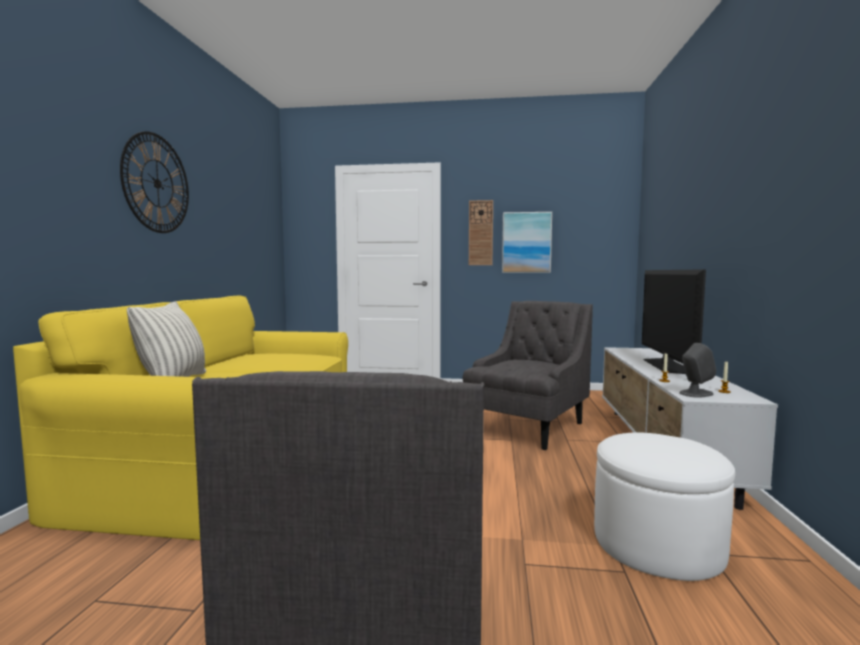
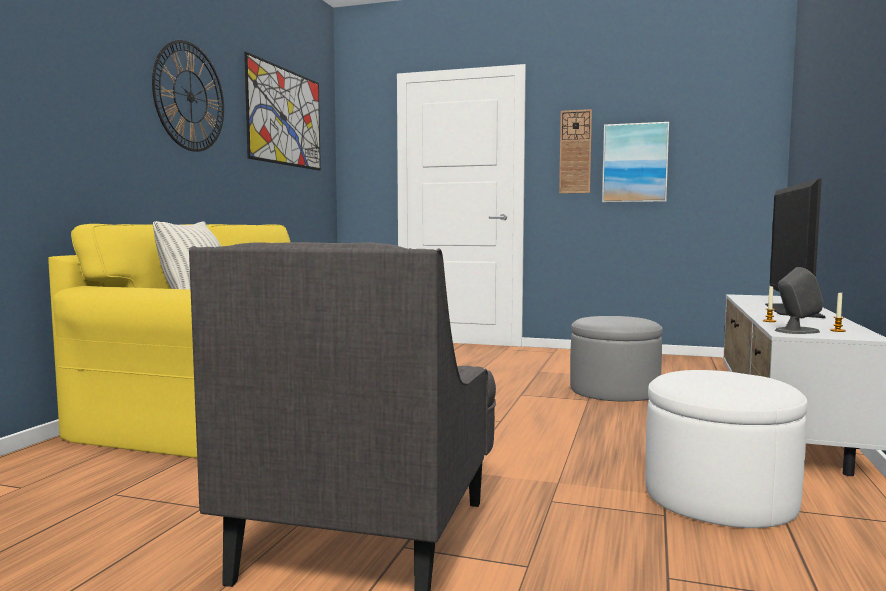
camera: 10 degrees right, 0 degrees up
grey armchair [462,301,593,450] -> grey ottoman [570,316,663,401]
none -> picture [244,52,321,171]

